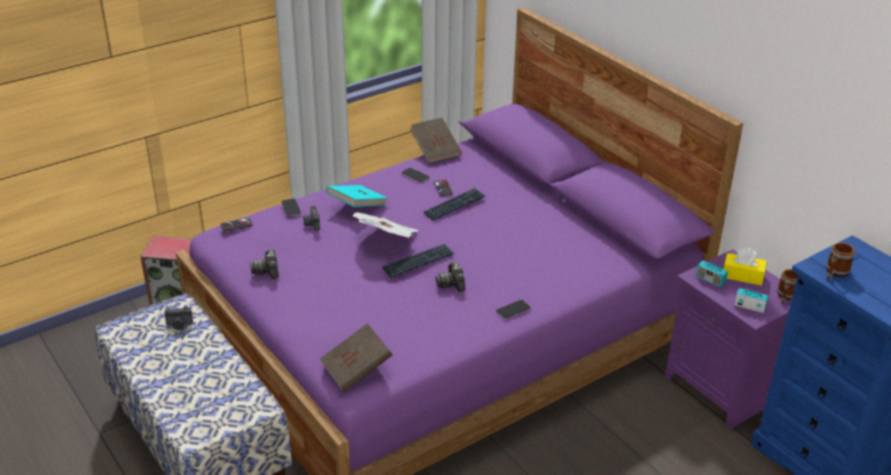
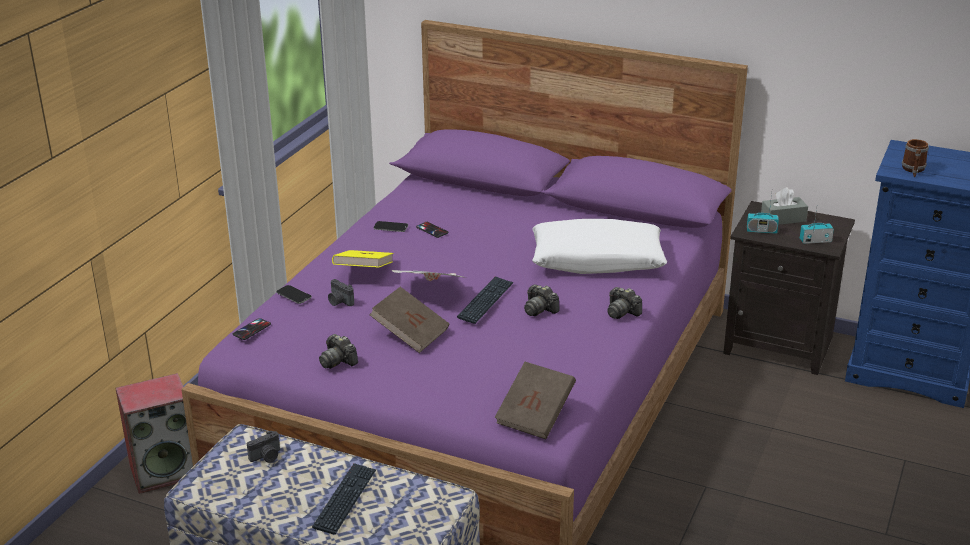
camera: 30 degrees left, 5 degrees down
turquoise book [326,185,388,207] -> yellow book [332,250,393,268]
brown book [410,118,462,164] -> brown book moved to [369,287,449,353]
keyboard [423,188,485,221] -> keyboard moved to [312,463,376,534]
phone [496,300,531,319] -> camera [607,287,642,319]
purple nightstand [665,249,791,429] -> black nightstand [723,201,855,375]
yellow tissue box [723,248,767,286] -> grey tissue box [761,187,808,225]
mug [777,269,798,304] -> none
none -> white pillow [532,219,667,274]

